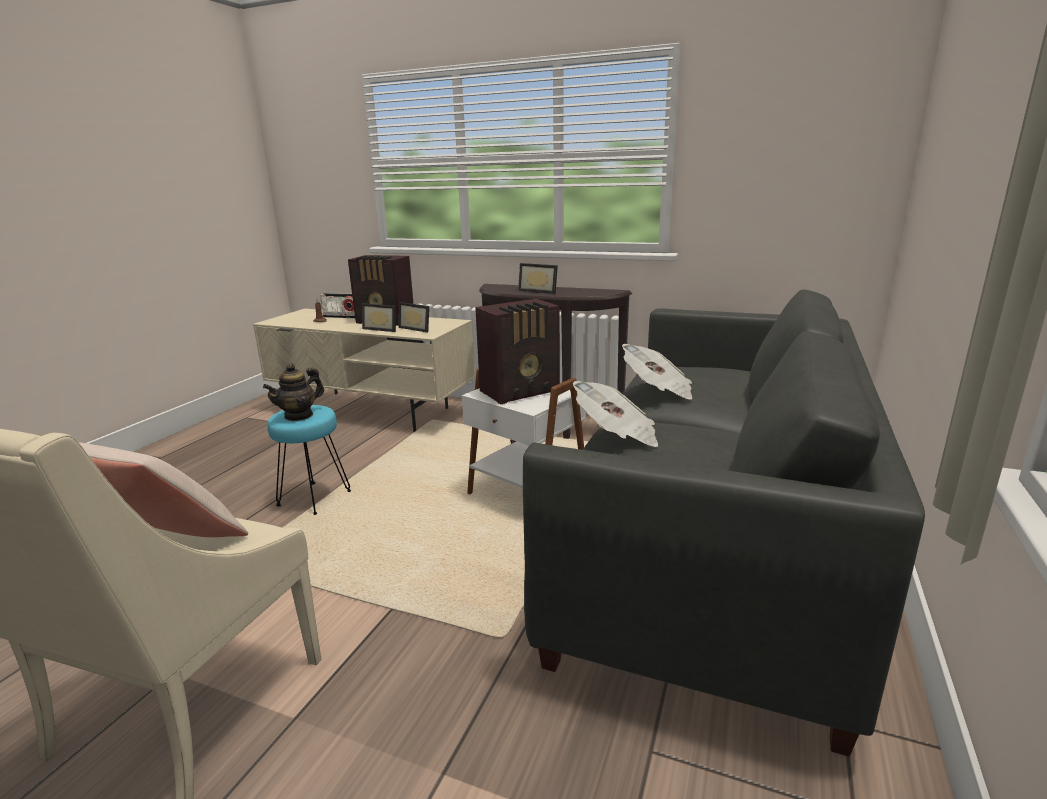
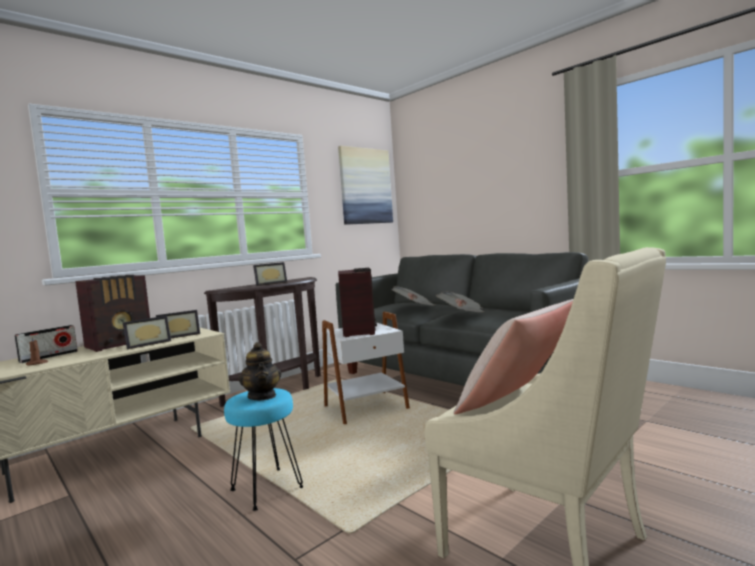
camera: 65 degrees left, 15 degrees down
none -> picture [338,146,393,225]

